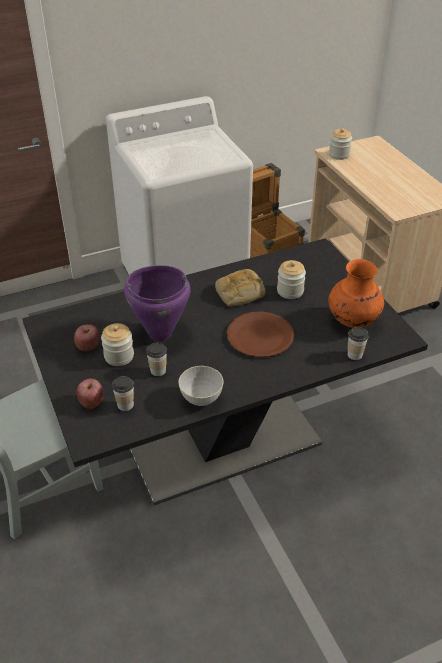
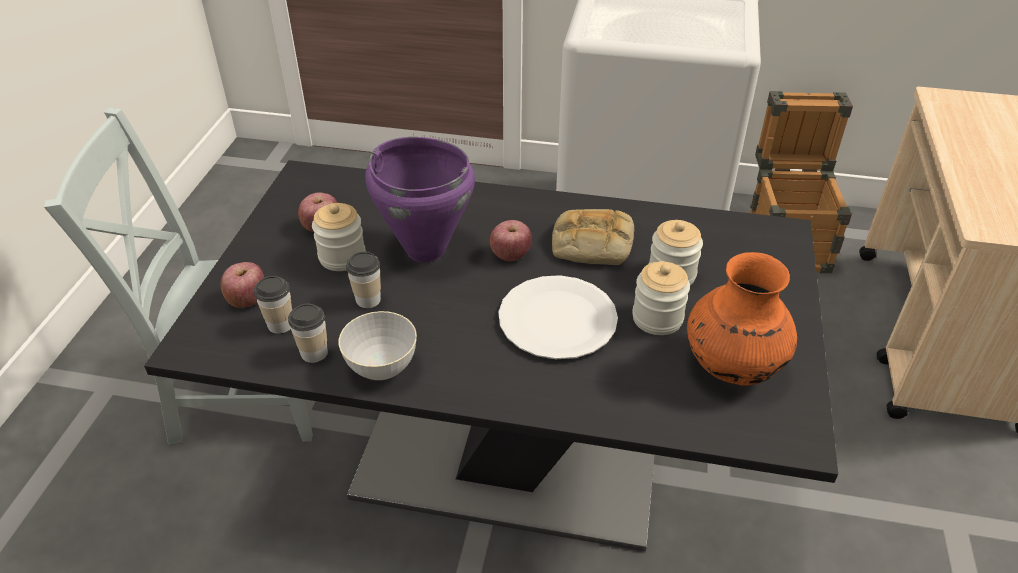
camera: 35 degrees right, 0 degrees up
brown plate [227,312,294,357] -> white plate [498,275,618,359]
jar [329,128,352,160] -> jar moved to [632,261,690,335]
cup [348,327,369,360] -> cup moved to [288,304,328,363]
none -> apple [490,220,532,261]

